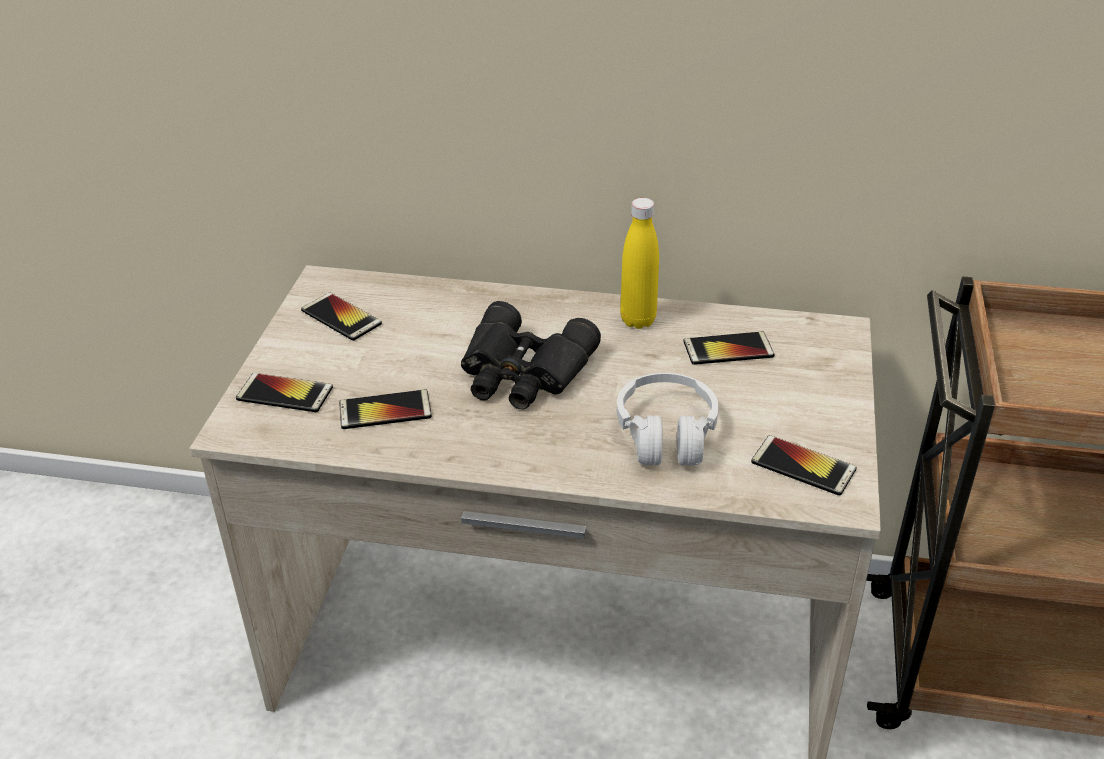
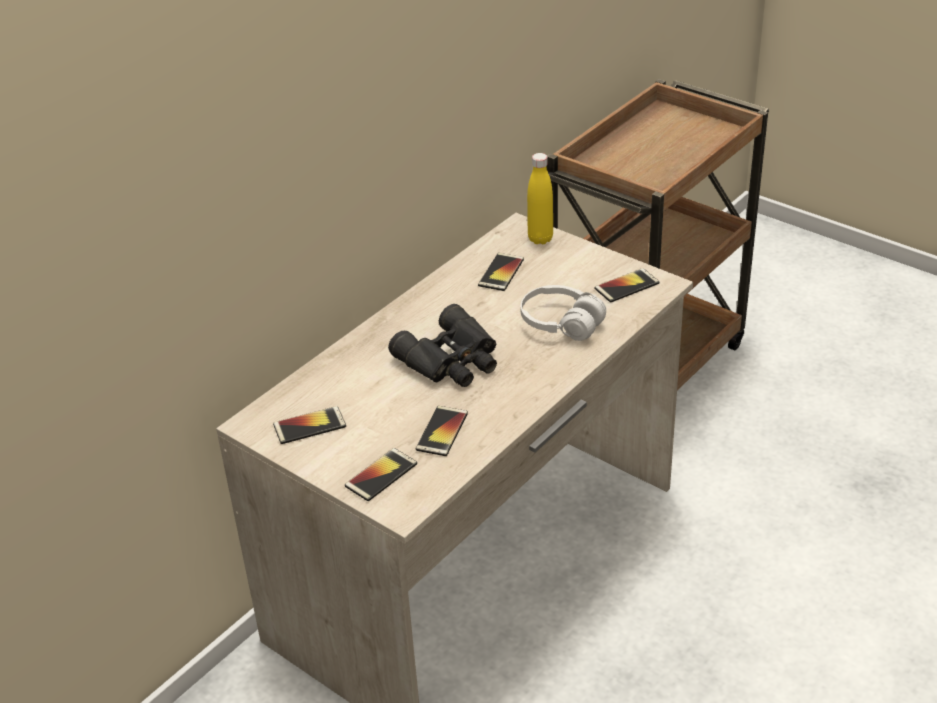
camera: 60 degrees left, 0 degrees up
yellow bottle [620,198,659,329] -> yellow bottle moved to [527,153,553,244]

